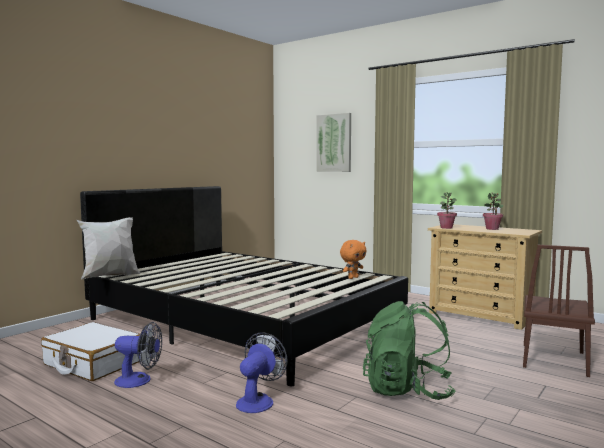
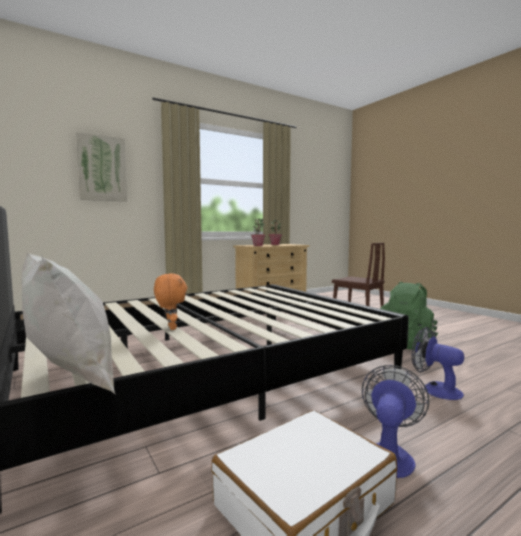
camera: 70 degrees left, 0 degrees up
orange plush toy [340,240,367,279] -> orange plush toy moved to [154,274,187,330]

